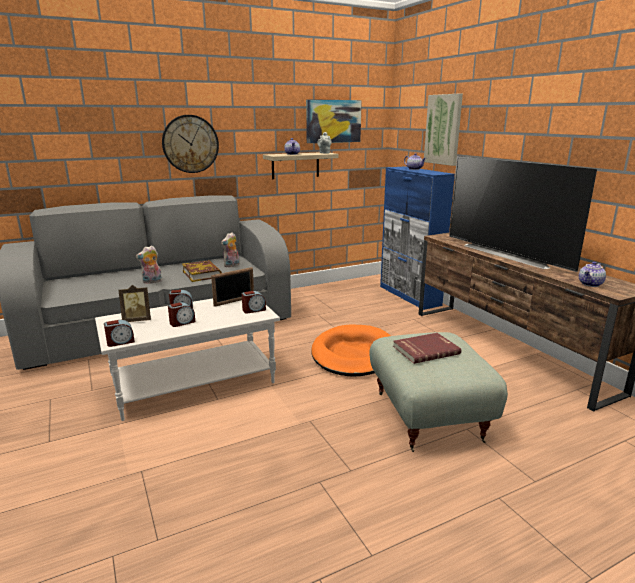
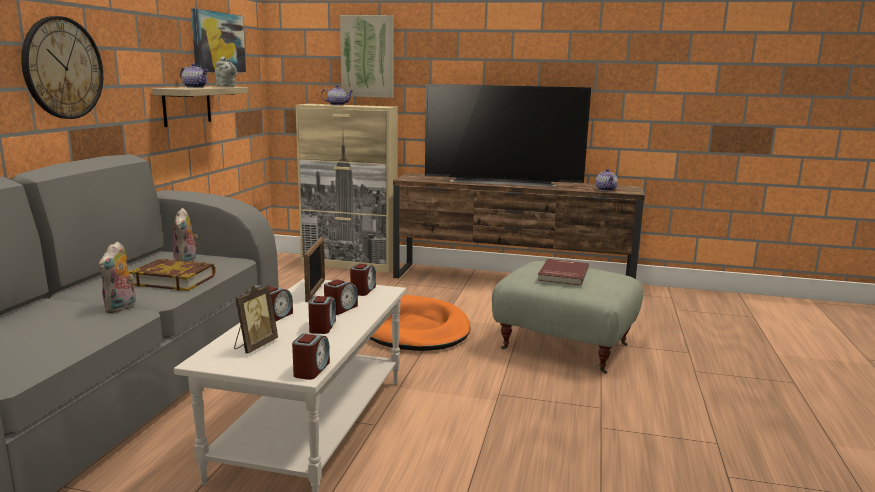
camera: 50 degrees left, 5 degrees down
blue cabinet [380,166,455,310] -> beige cabinet [295,104,398,273]
none -> alarm clock [324,279,358,315]

